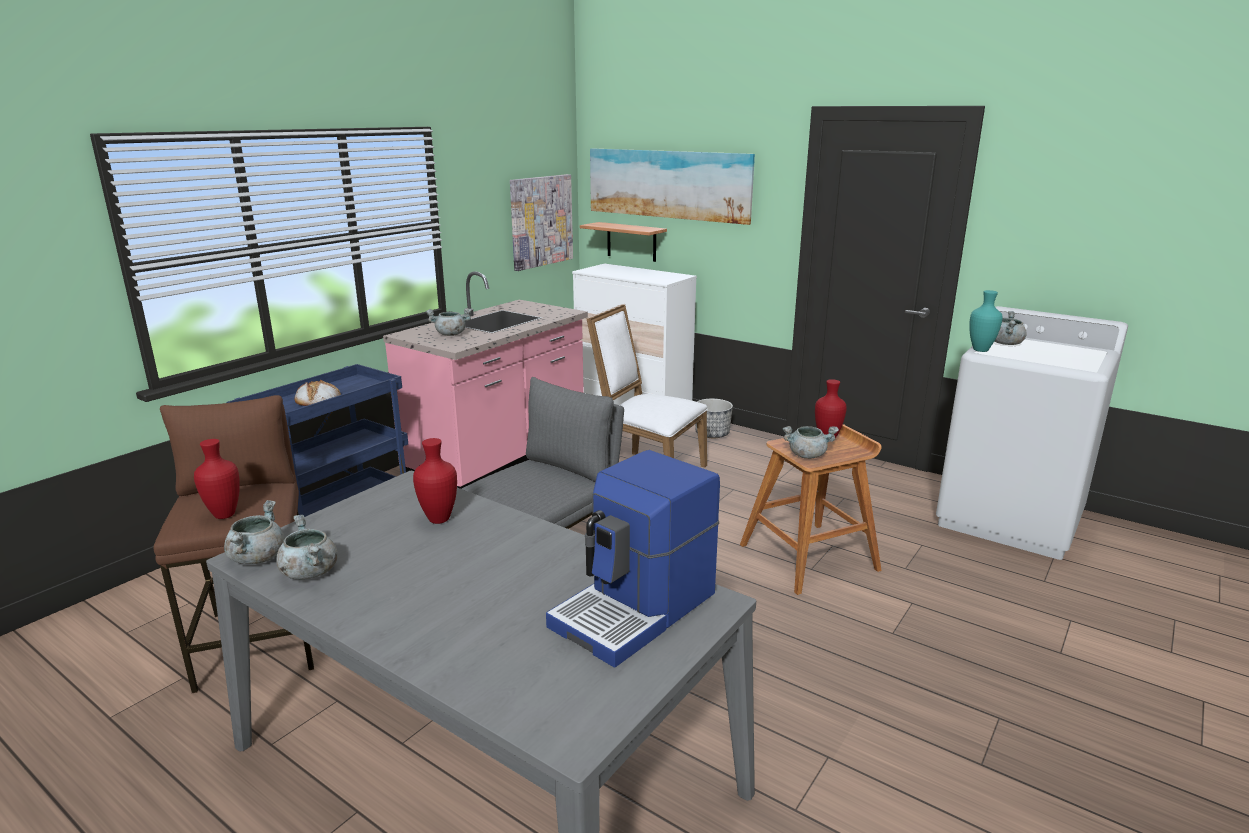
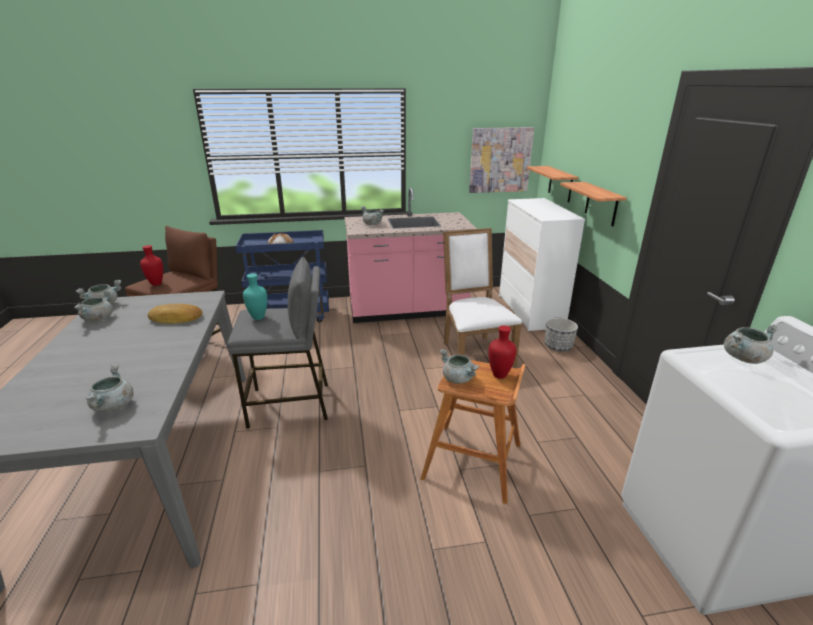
camera: 45 degrees right, 5 degrees up
red vase [413,438,457,524] -> bread [147,304,203,324]
coffee machine [546,450,720,668] -> grey cooking pot [86,365,133,412]
picture [590,148,755,225] -> none
turquoise vase [969,290,1003,352] -> turquoise vase moved to [243,274,267,320]
none -> shelf [560,182,627,226]

